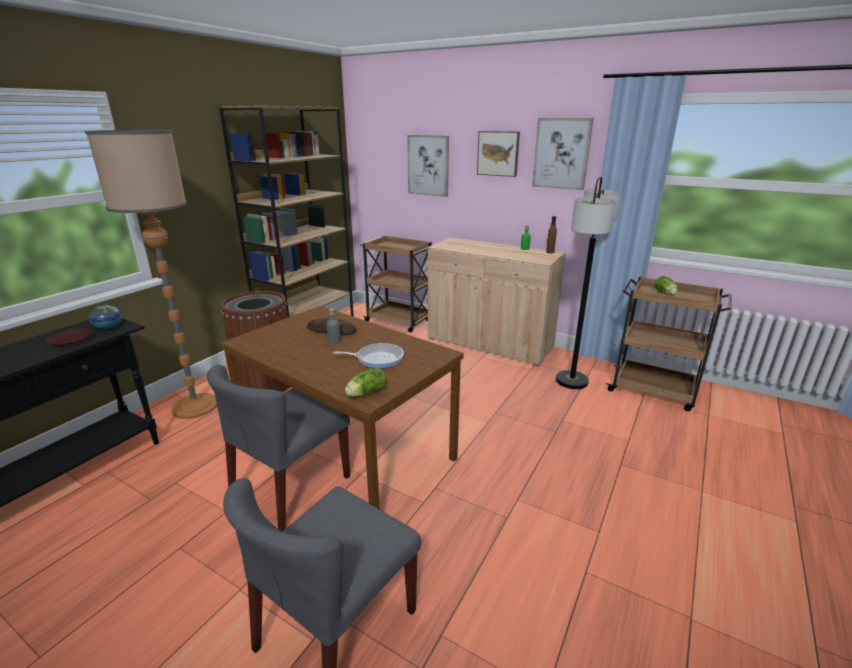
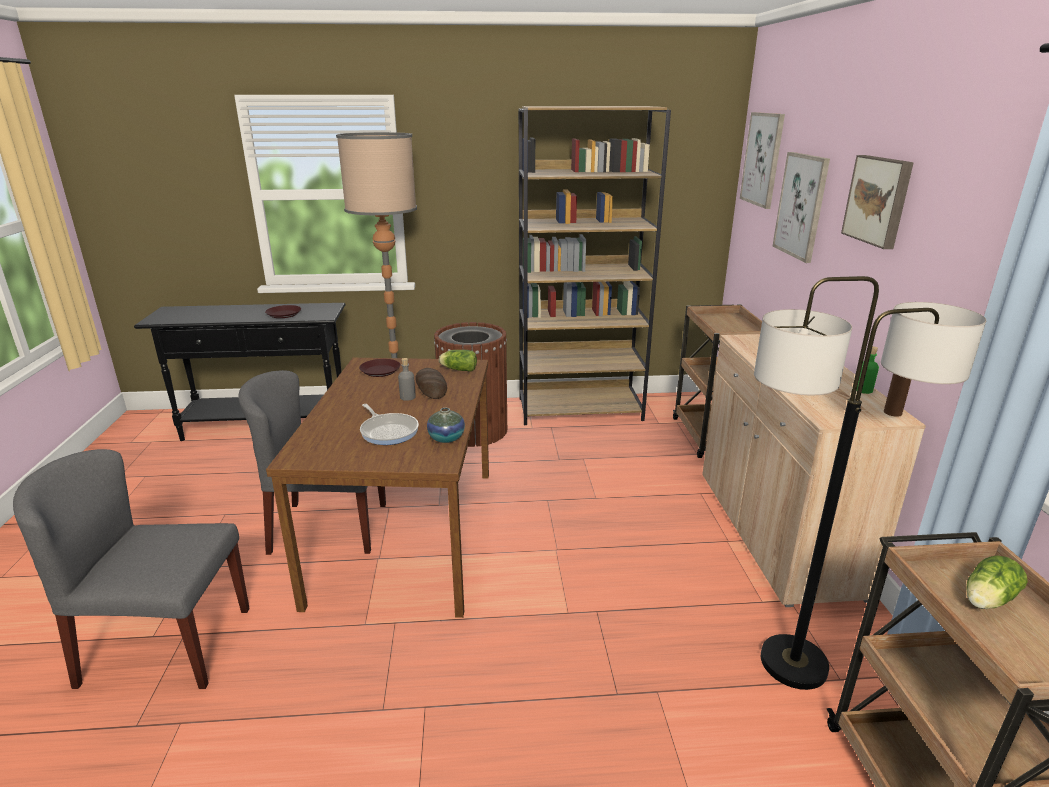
camera: 55 degrees right, 0 degrees up
vase [89,303,122,329] -> vase moved to [427,408,465,443]
lettuce [345,367,386,397] -> lettuce moved to [439,350,477,372]
picture [532,118,594,190] -> picture moved to [740,112,785,209]
none -> brown plate [359,359,401,377]

